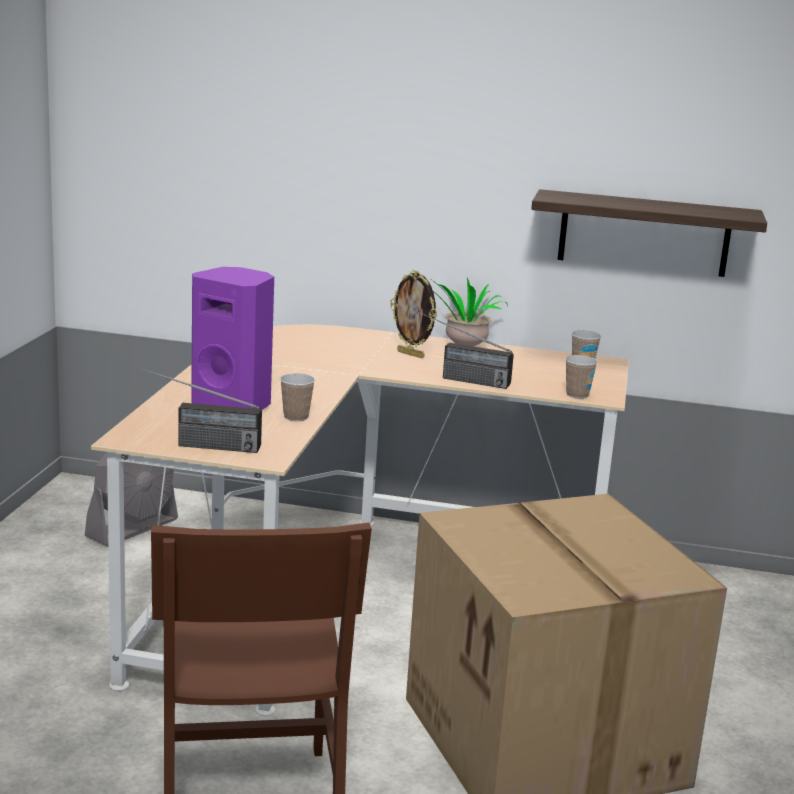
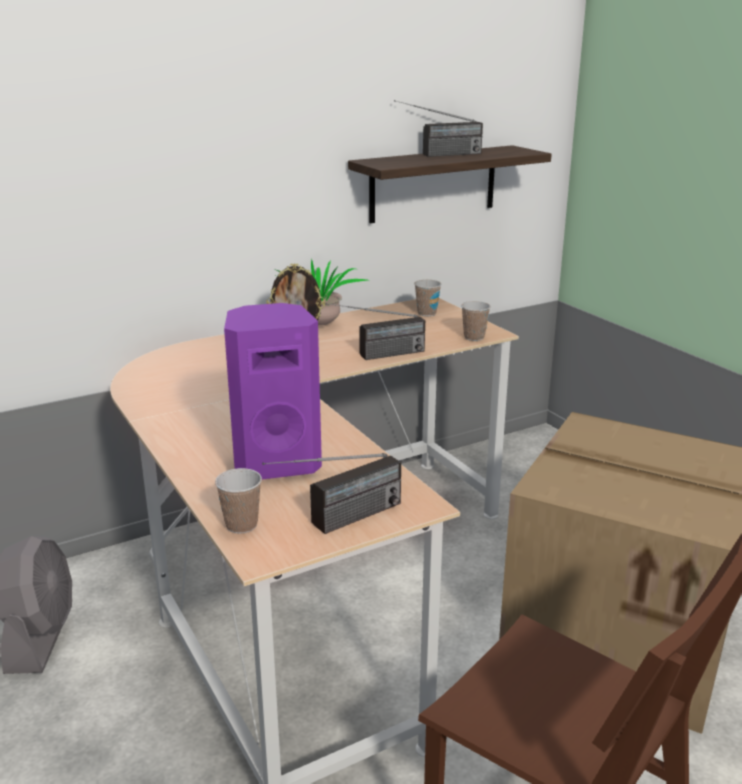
camera: 40 degrees left, 5 degrees up
cup [280,373,315,421] -> cup moved to [215,468,262,534]
none -> radio [394,100,483,157]

